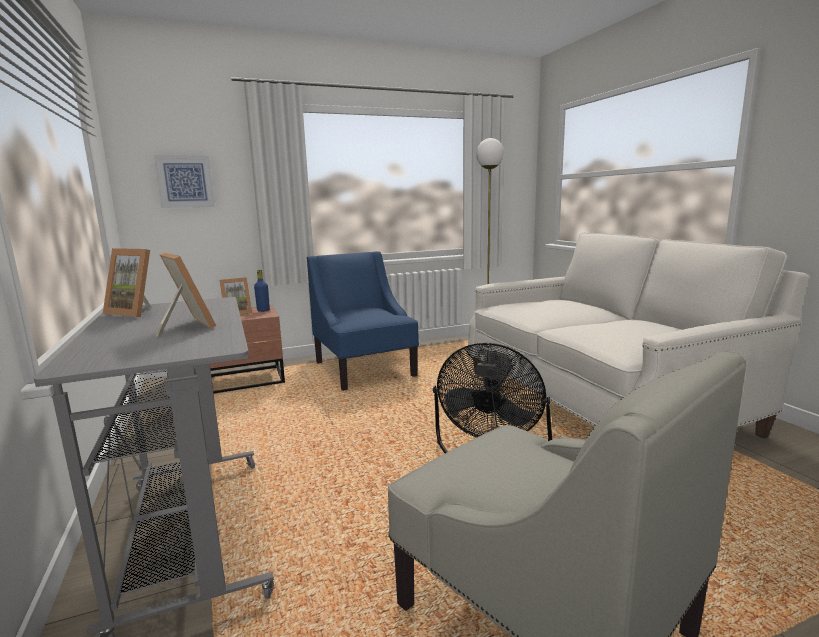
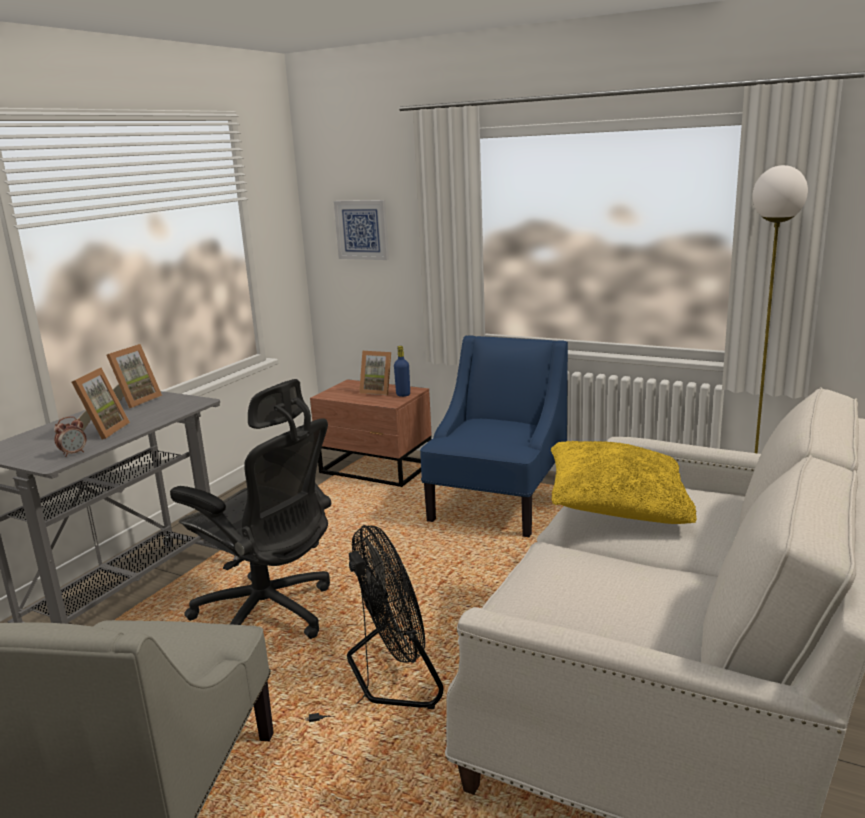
camera: 50 degrees right, 5 degrees up
picture frame [103,248,152,317] -> picture frame turned 135 degrees counterclockwise [107,344,162,409]
none -> alarm clock [54,416,86,457]
none -> office chair [170,379,331,639]
none -> yellow pillow [551,441,697,524]

